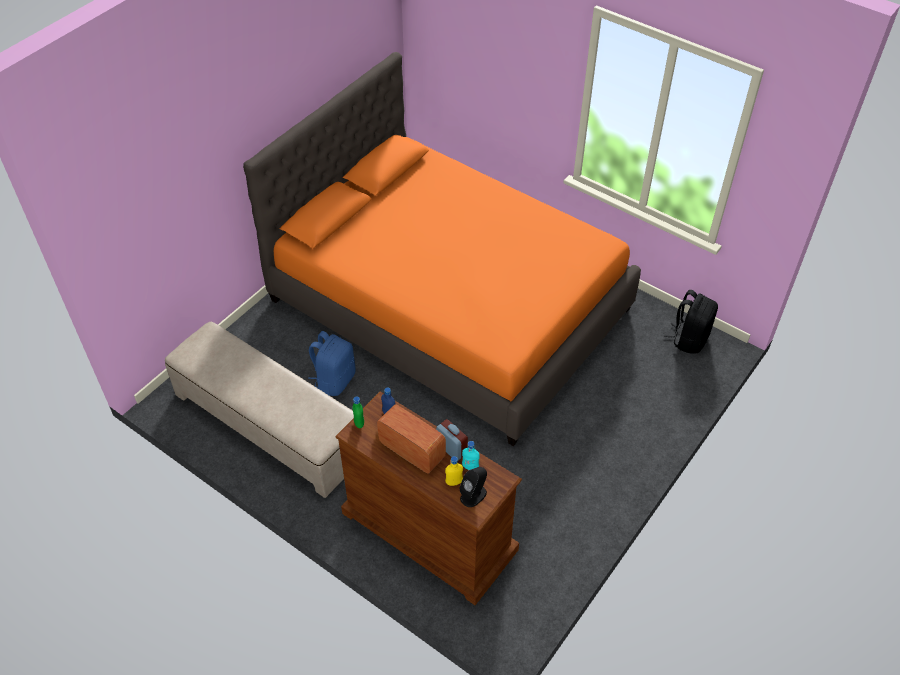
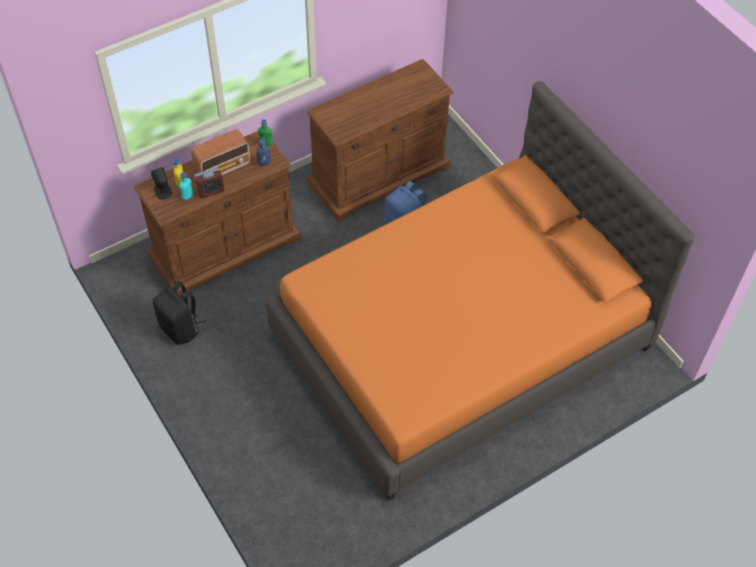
camera: 110 degrees right, 5 degrees up
beige bench [165,321,354,498] -> brown dresser [307,59,454,223]
black backpack [664,290,718,354] -> black backpack moved to [153,281,206,344]

